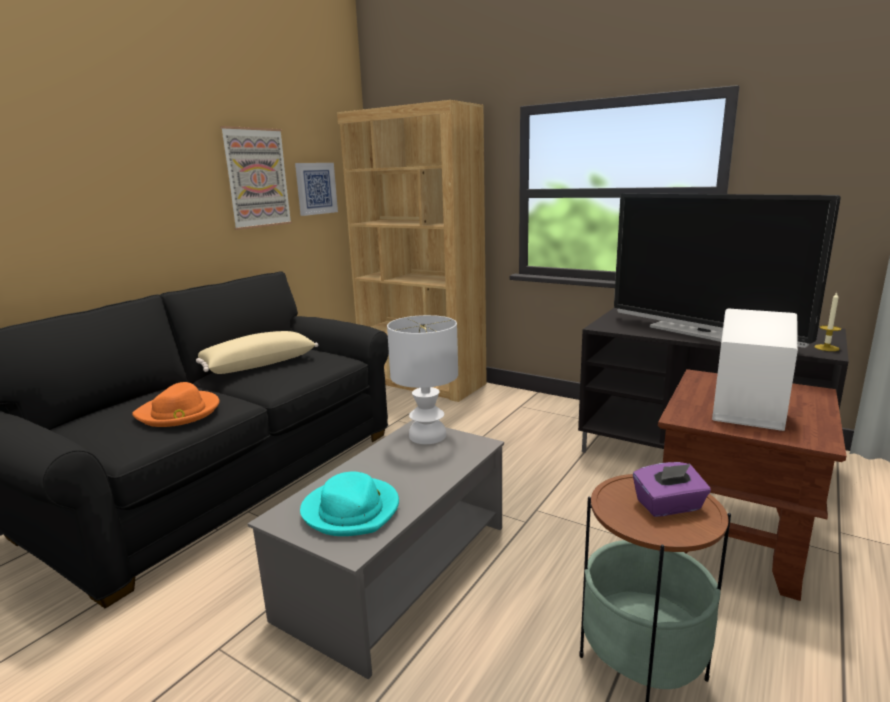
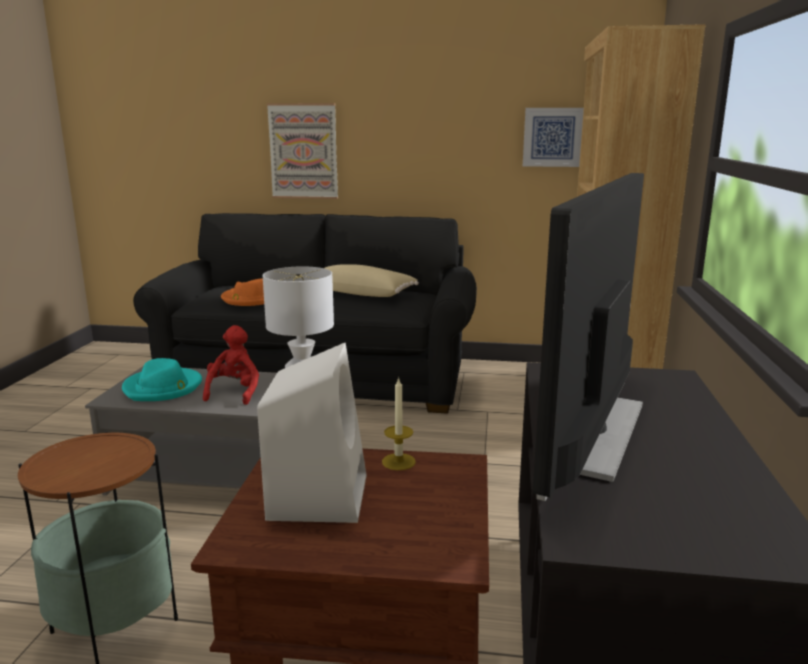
camera: 65 degrees right, 0 degrees up
picture [220,126,292,230] -> picture moved to [267,103,338,199]
purple tissue box [633,462,711,517] -> none
candle [814,293,841,351] -> candle moved to [382,377,416,470]
none -> red plush toy [203,325,259,405]

